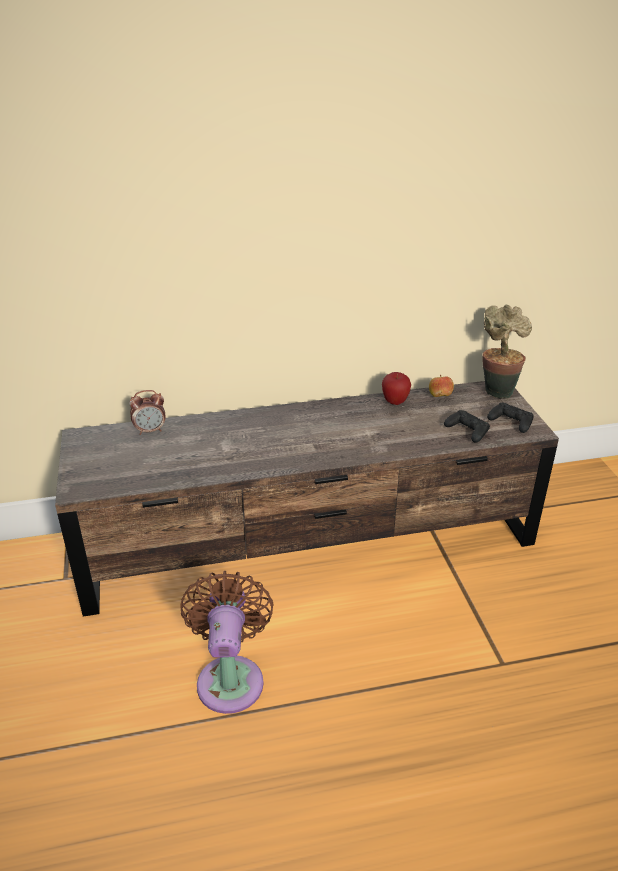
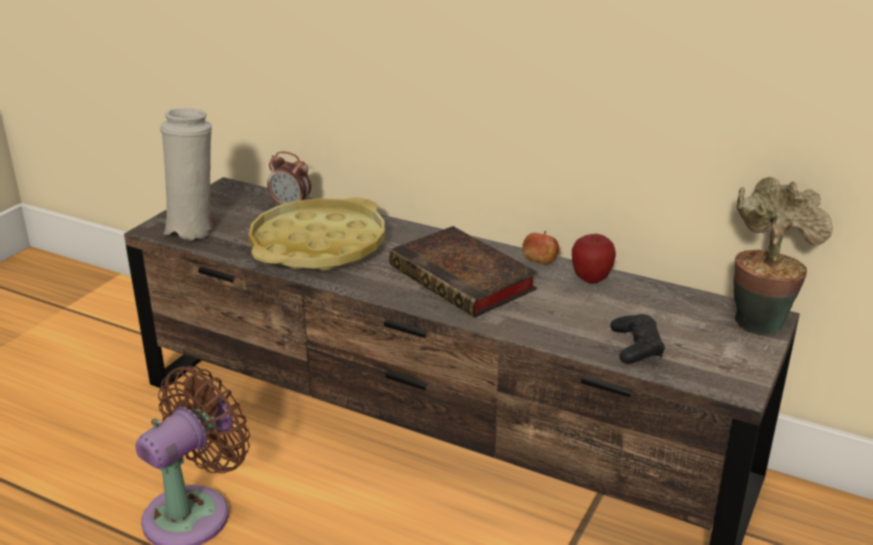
camera: 40 degrees right, 5 degrees down
apple [429,375,454,397] -> apple moved to [522,231,559,265]
black game controller [487,403,534,433] -> none
none -> white vase [160,108,212,240]
none -> yellow tray [249,197,385,271]
none -> book [389,226,539,317]

